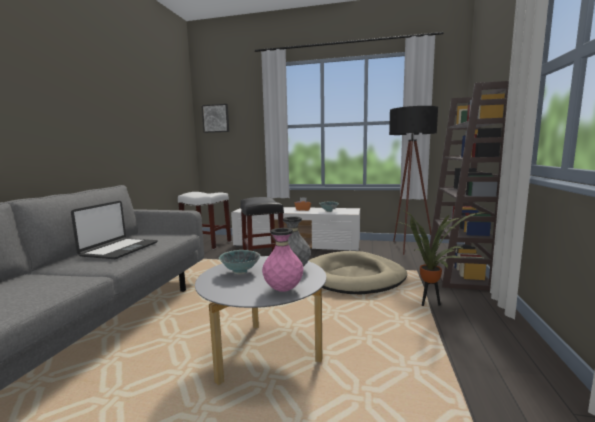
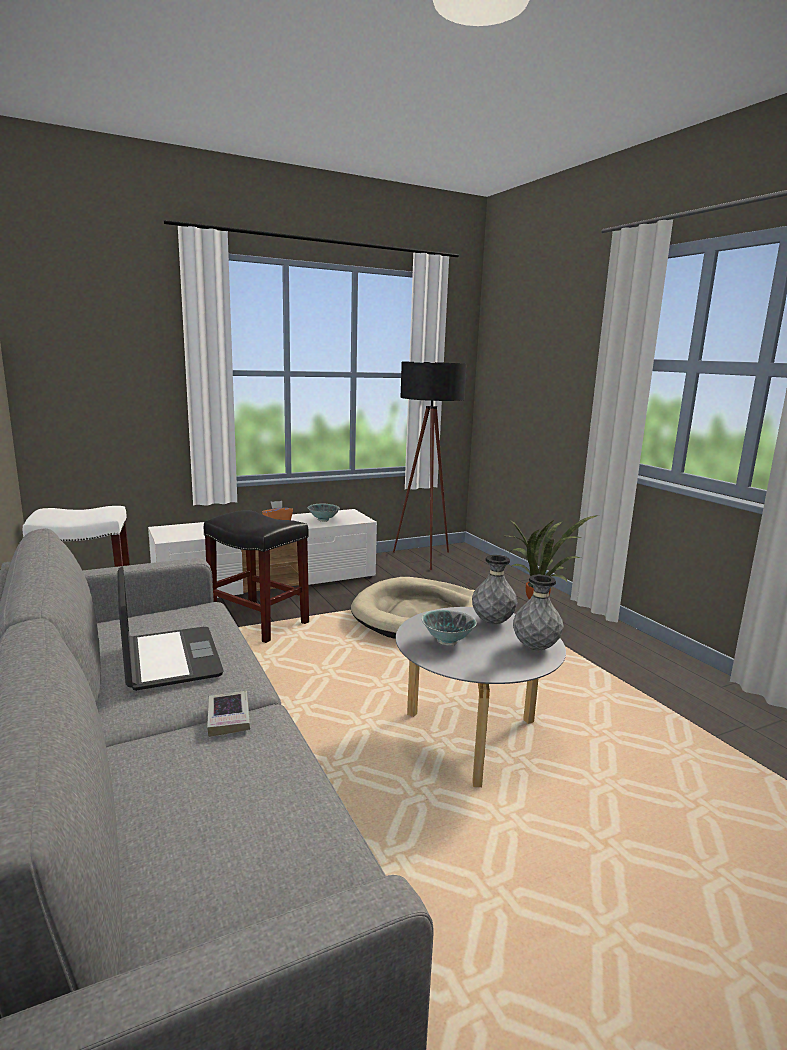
camera: 40 degrees left, 5 degrees up
picture [202,104,229,133] -> none
pink vase [262,228,303,292] -> grey vase [513,575,563,650]
brown bookcase [429,81,509,291] -> none
none -> book [207,691,250,737]

